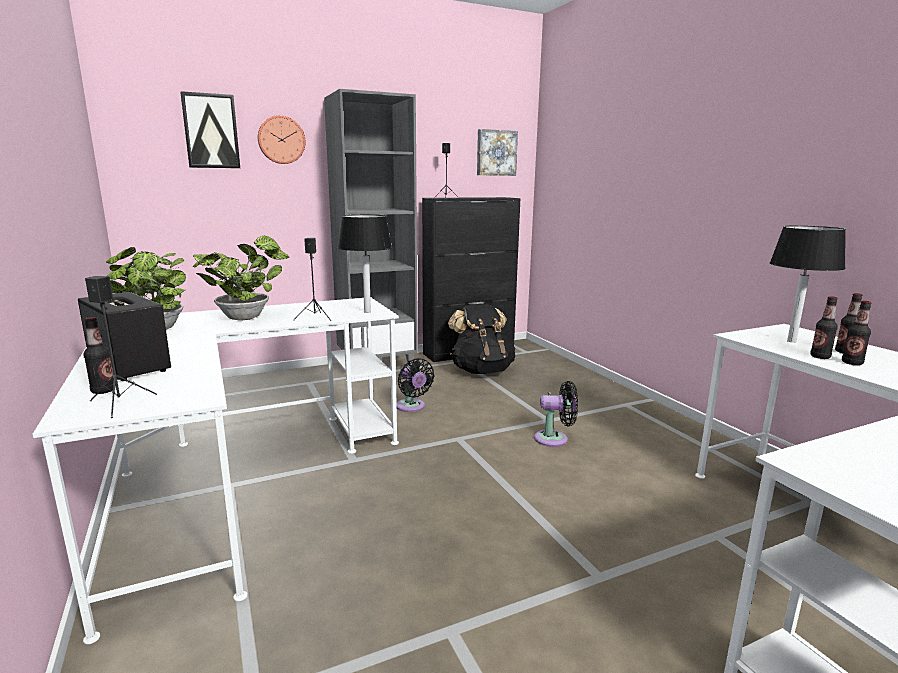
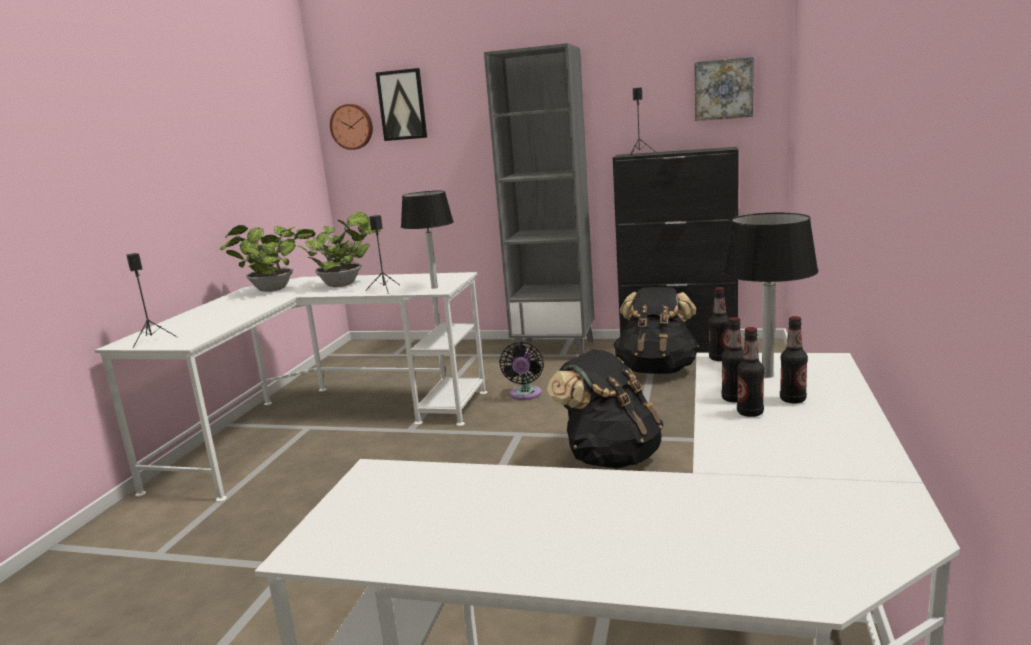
camera: 40 degrees right, 0 degrees up
speaker [78,292,171,381] -> none
bottle [83,317,116,394] -> bottle moved to [709,287,729,361]
wall clock [258,115,306,164] -> wall clock moved to [330,104,373,150]
black fan [534,381,578,447] -> black backpack [547,349,664,469]

